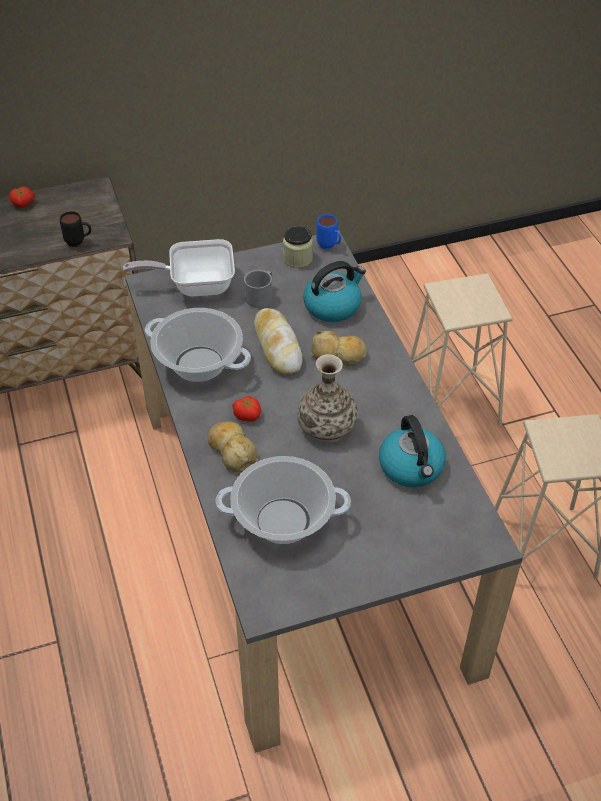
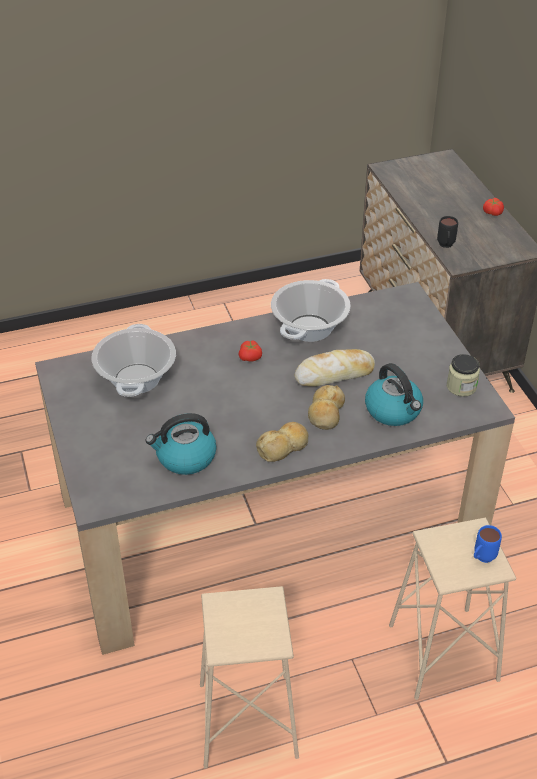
camera: 90 degrees right, 5 degrees down
frying pan [123,239,235,297] -> none
bread [208,421,258,472] -> bread moved to [256,422,309,462]
grey mug [244,270,272,308] -> none
vase [297,354,358,442] -> none
blue mug [317,214,341,250] -> blue mug moved to [474,525,502,563]

